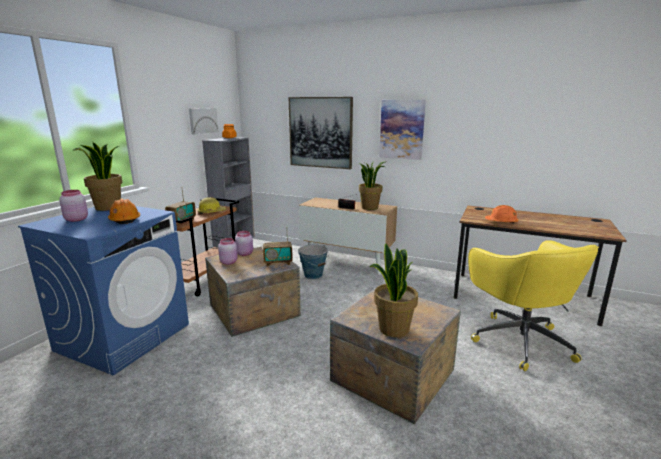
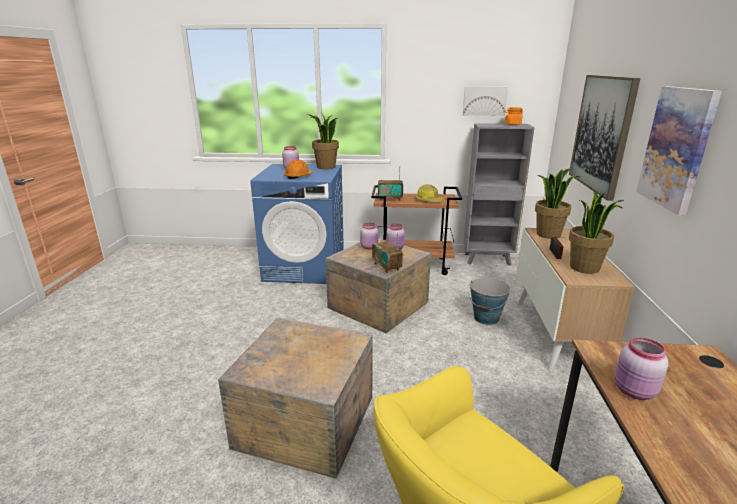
camera: 70 degrees right, 5 degrees up
potted plant [369,243,418,337] -> potted plant moved to [535,168,580,239]
orange hard hat [485,205,519,224] -> pink jar [615,337,669,400]

